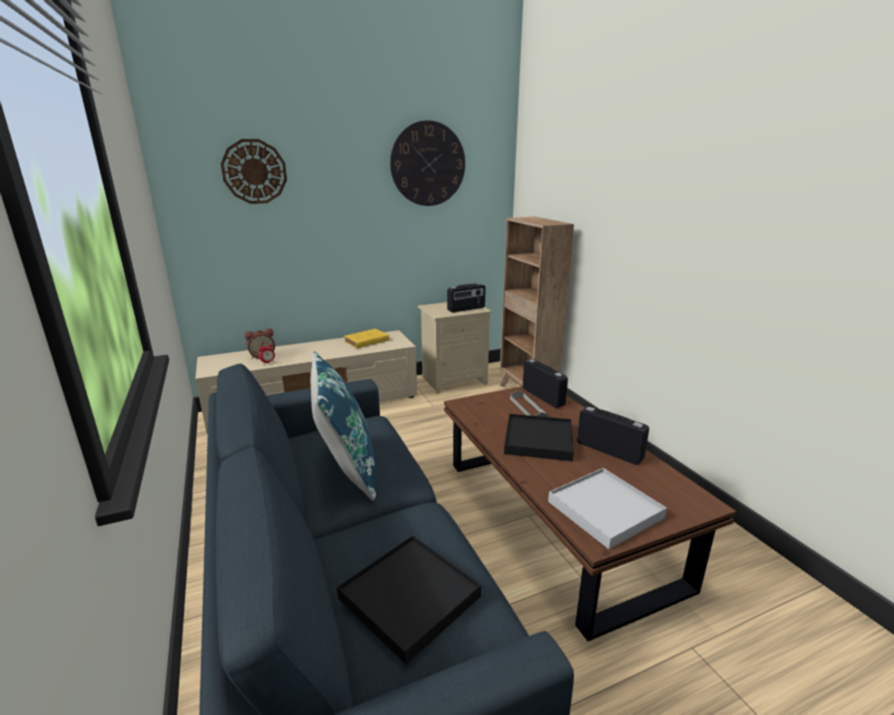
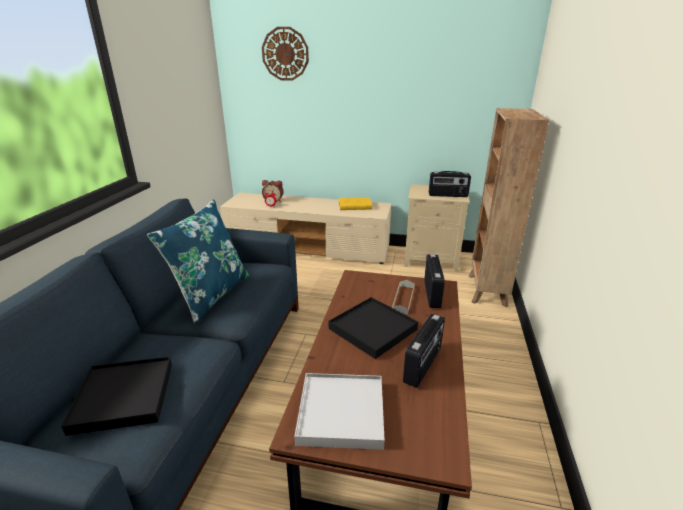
camera: 35 degrees right, 5 degrees up
wall clock [390,120,465,206] -> none
radio [577,406,649,465] -> radio turned 45 degrees clockwise [403,314,445,388]

